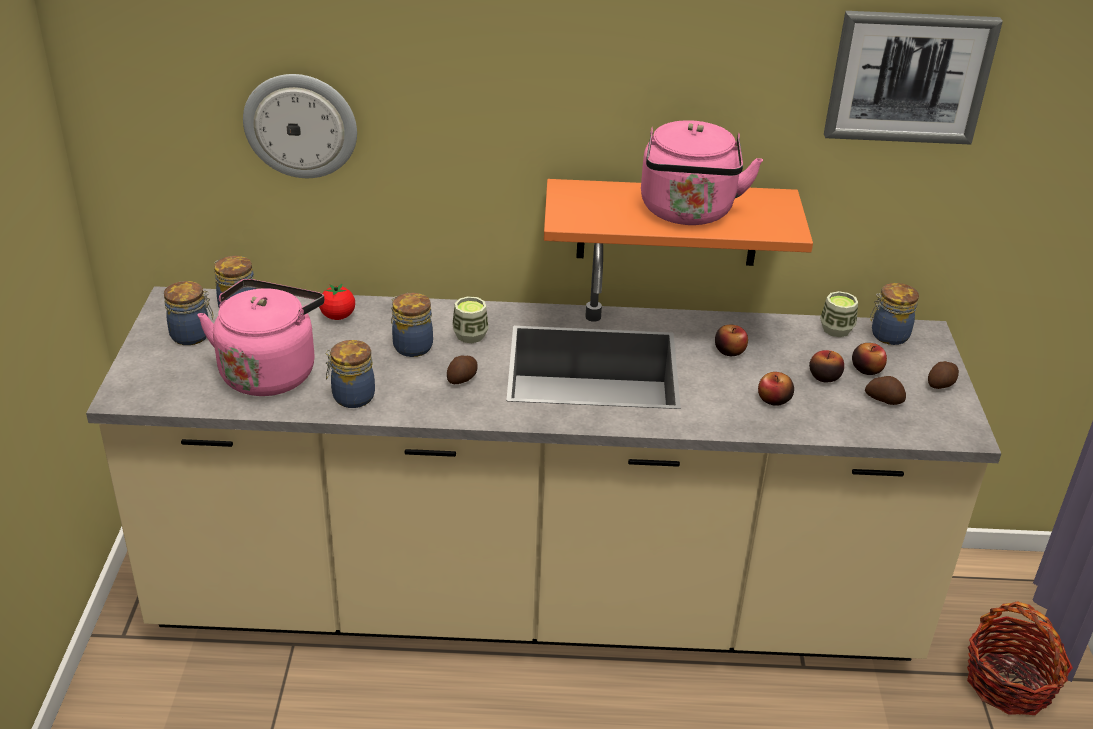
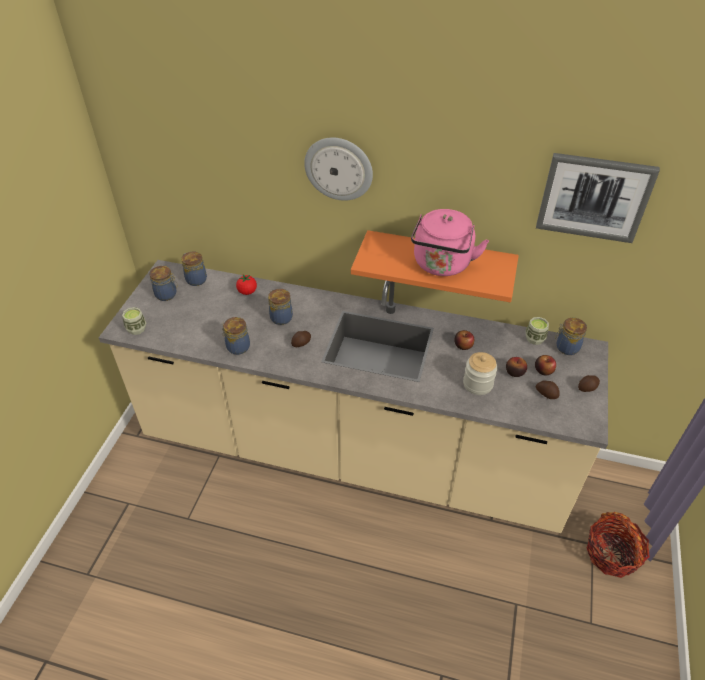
camera: 15 degrees right, 10 degrees up
pink kettle [198,279,324,396] -> none
wall clock [243,74,357,178] -> wall clock moved to [304,138,373,201]
cup [452,296,489,343] -> cup moved to [122,307,146,335]
apple [758,372,794,406] -> jar [463,352,498,395]

